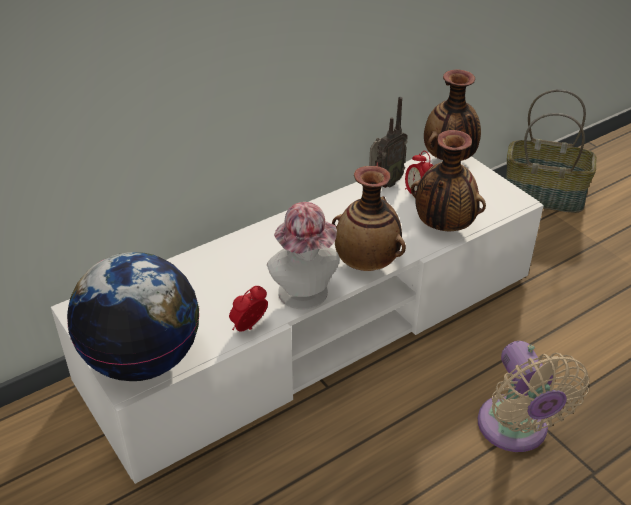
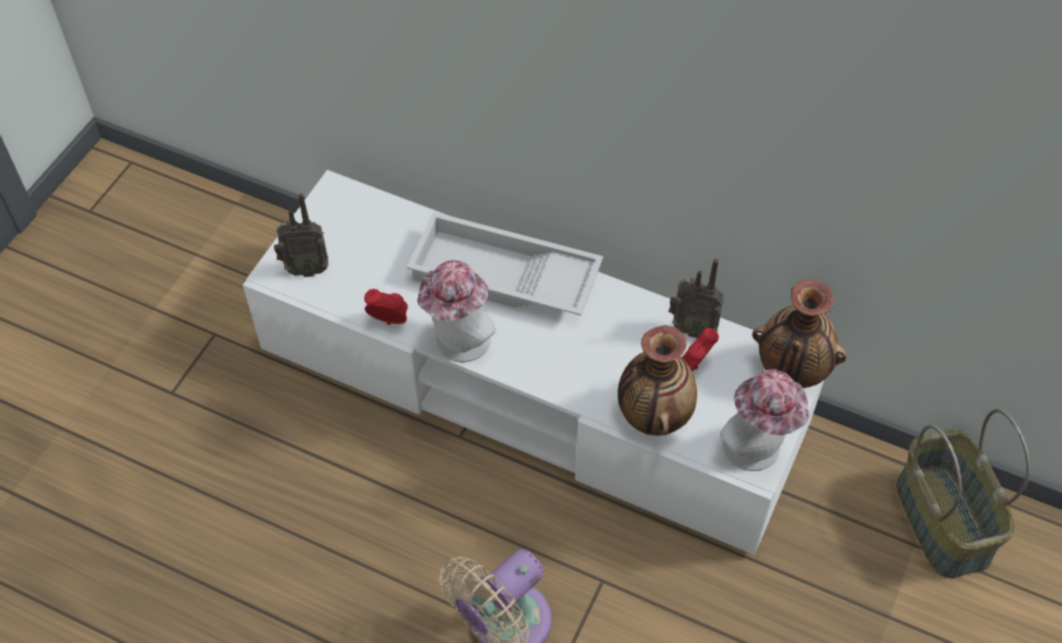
camera: 60 degrees right, 15 degrees up
globe [67,252,199,381] -> radio [274,193,329,277]
vase [332,166,406,271] -> none
none -> white tray [407,212,603,316]
none -> hat [720,369,809,471]

